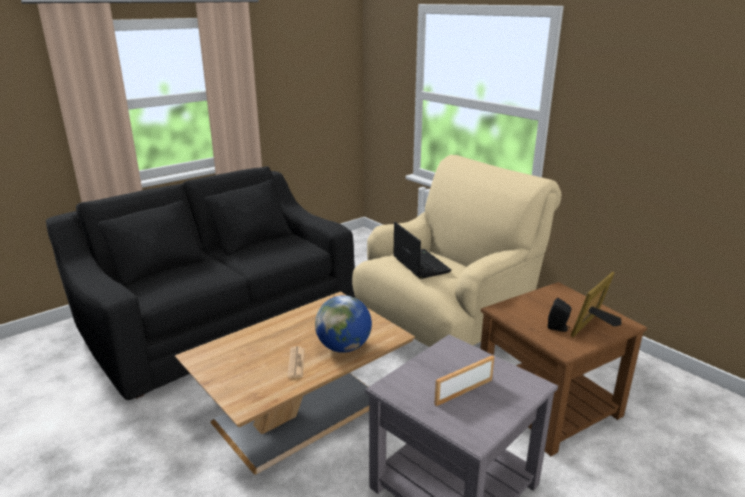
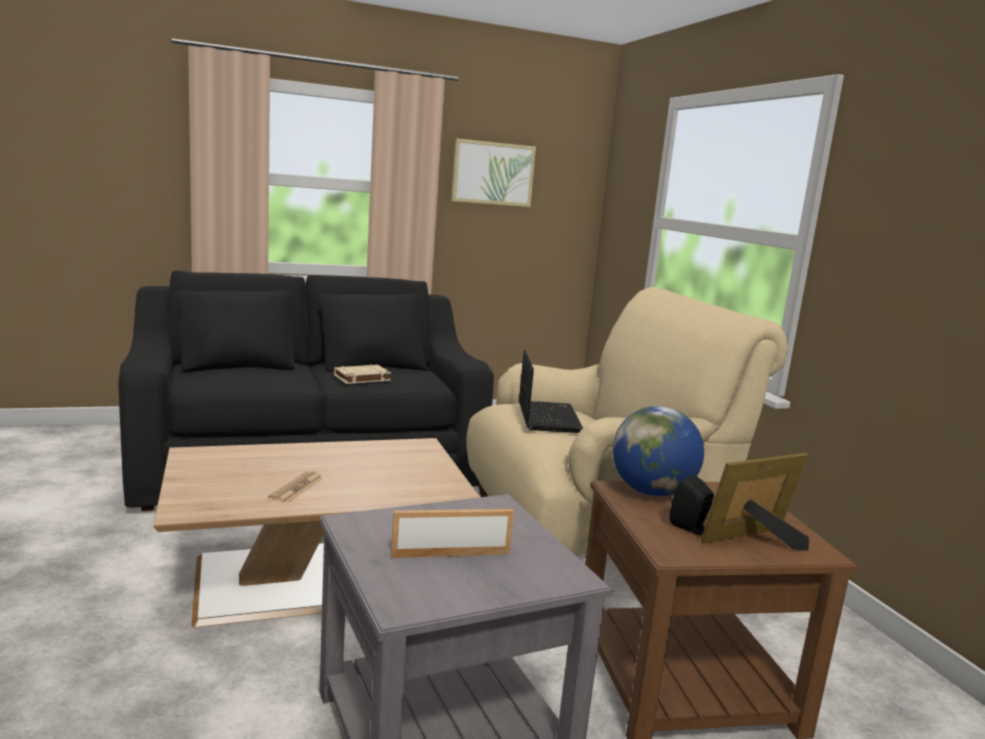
camera: 20 degrees right, 10 degrees down
globe [315,295,372,353] -> globe moved to [612,406,704,496]
none -> beige book [334,365,391,384]
none -> picture [451,138,536,207]

